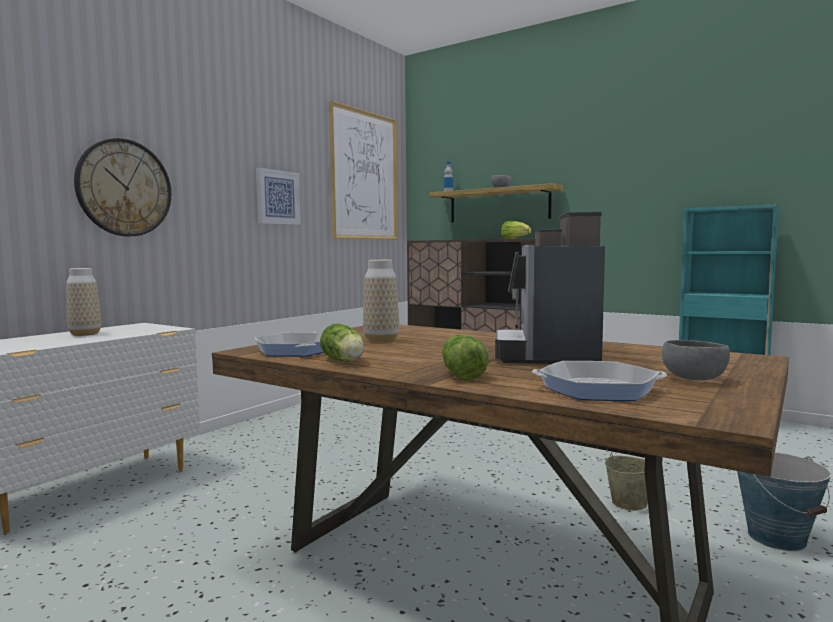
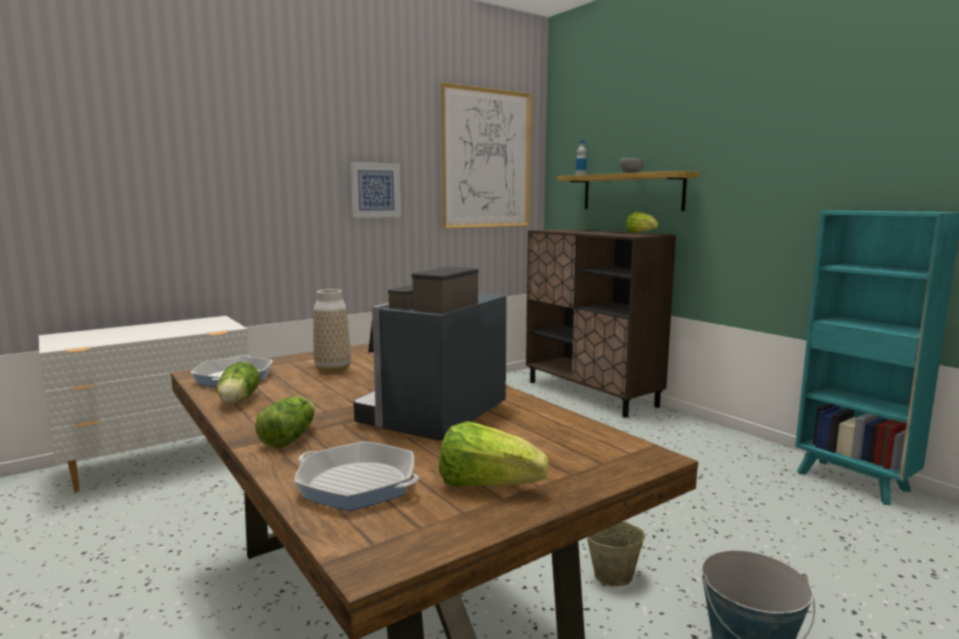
camera: 20 degrees right, 5 degrees up
vase [66,268,101,336] -> none
wall clock [74,138,171,237] -> none
grey bowl [662,340,730,381] -> lettuce [439,421,549,487]

